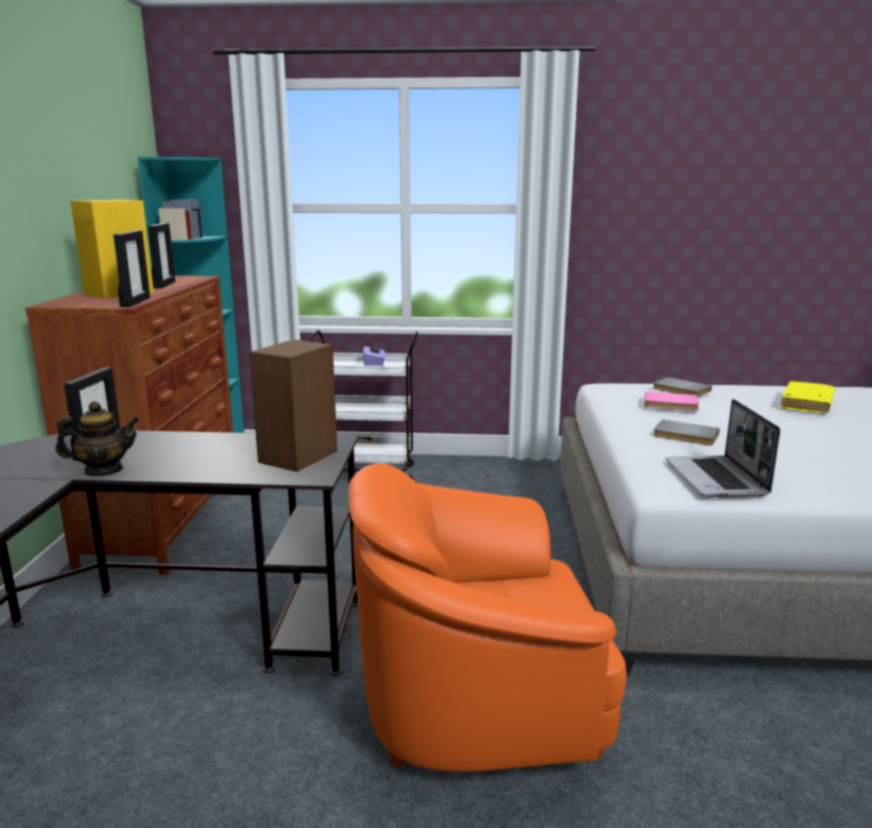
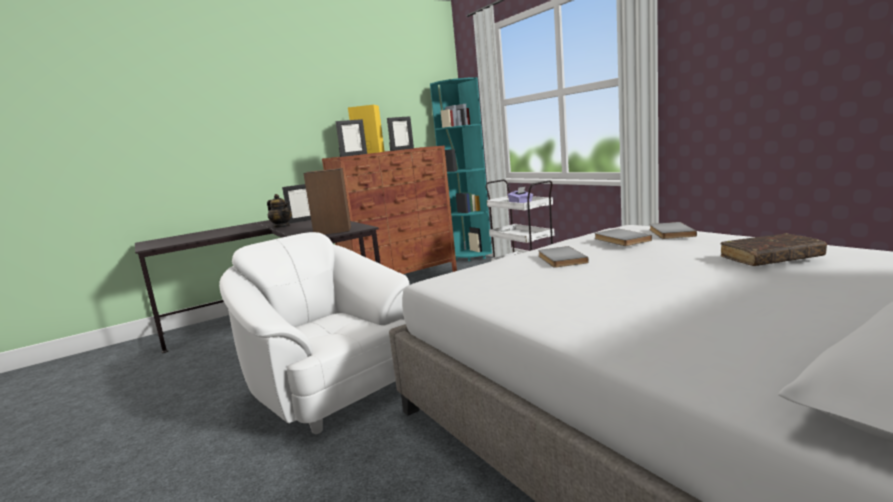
camera: 55 degrees right, 5 degrees down
orange armchair [349,463,626,772] -> white armchair [219,232,410,434]
pink book [644,392,699,411] -> grey book [594,229,652,246]
laptop [665,399,780,497] -> none
yellow book [781,381,835,413] -> brown book [720,233,827,266]

